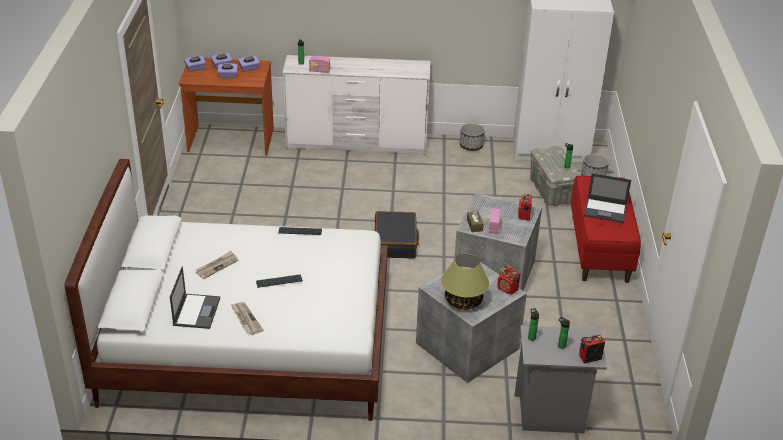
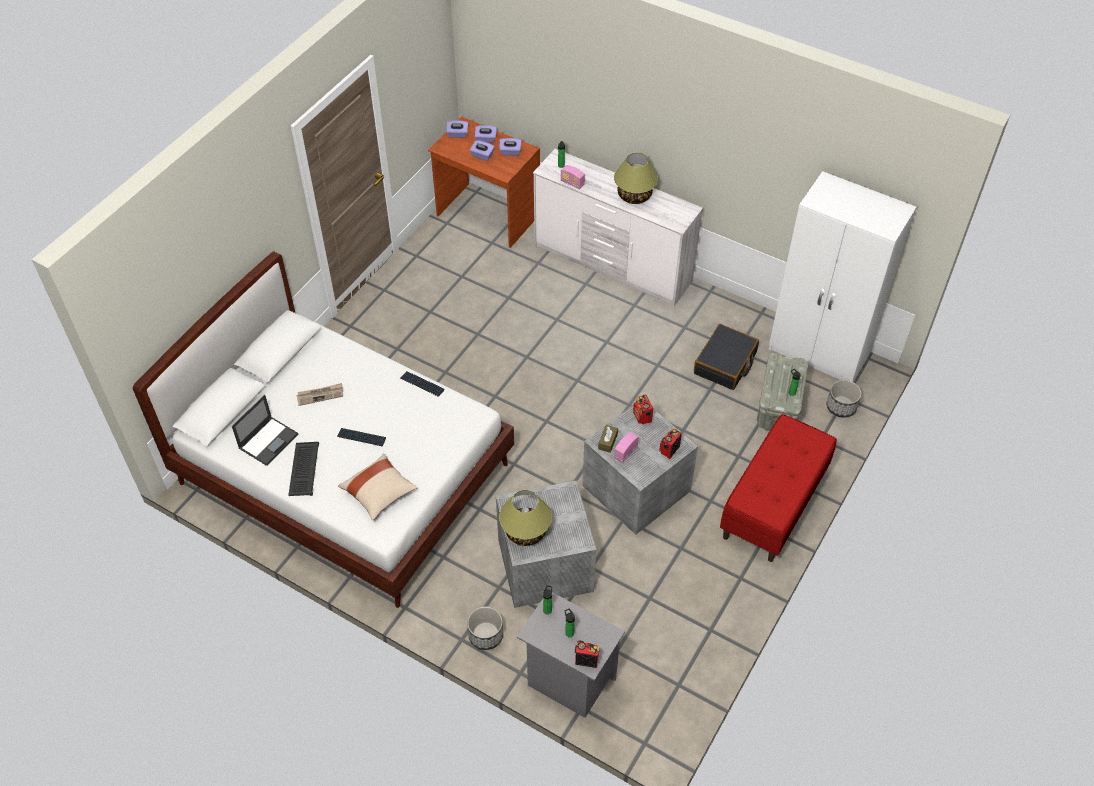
camera: 30 degrees right, 15 degrees up
newspaper [231,302,263,335] -> keyboard [288,442,319,496]
black suitcase [375,211,419,259] -> black suitcase moved to [694,324,759,390]
planter [460,123,485,151] -> planter moved to [467,606,503,650]
radio [497,265,520,294] -> radio moved to [633,394,653,424]
laptop [584,173,631,223] -> none
none -> beige pillow [338,454,418,520]
none -> table lamp [614,152,658,204]

